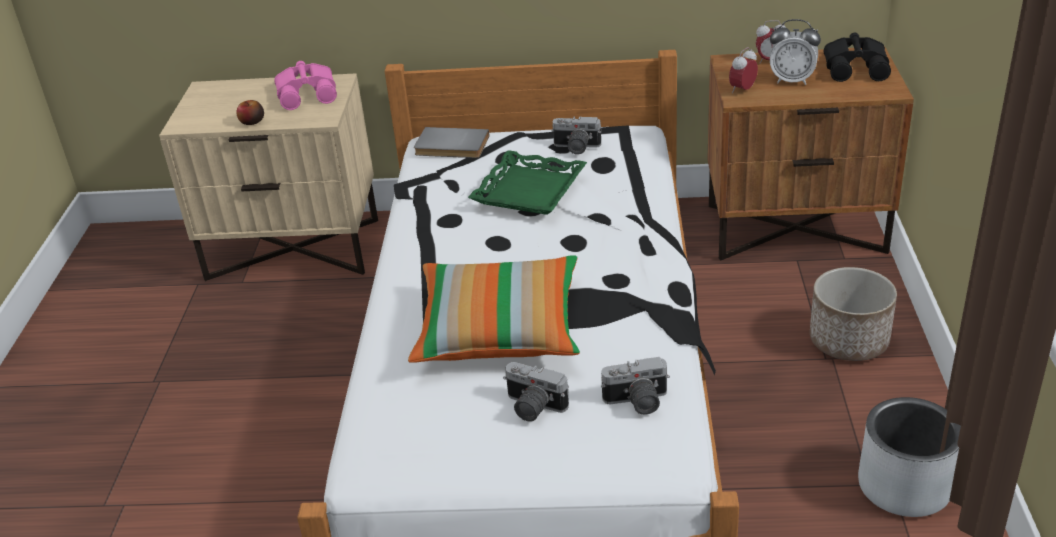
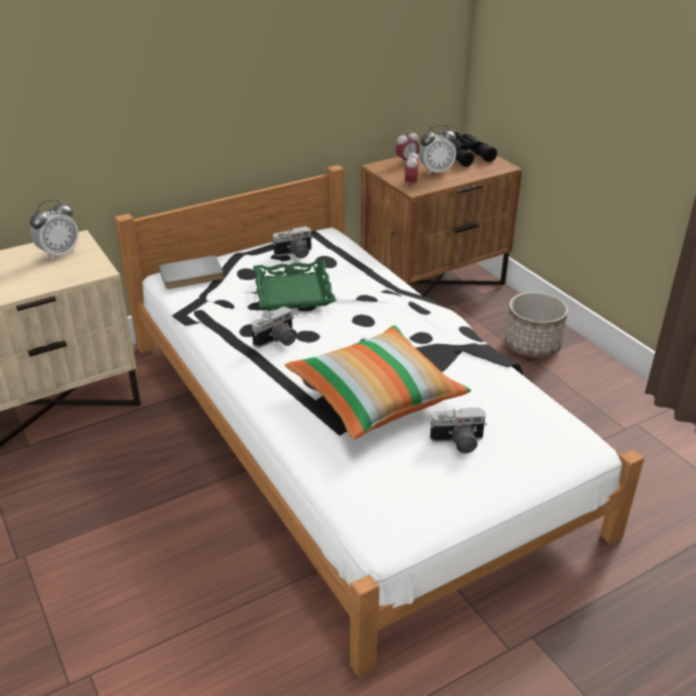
camera: 35 degrees left, 0 degrees up
apple [236,100,264,125] -> none
pink binoculars [274,61,337,110] -> alarm clock [30,199,79,260]
camera [601,357,670,415] -> camera moved to [251,307,297,348]
grey planter [858,397,961,517] -> none

